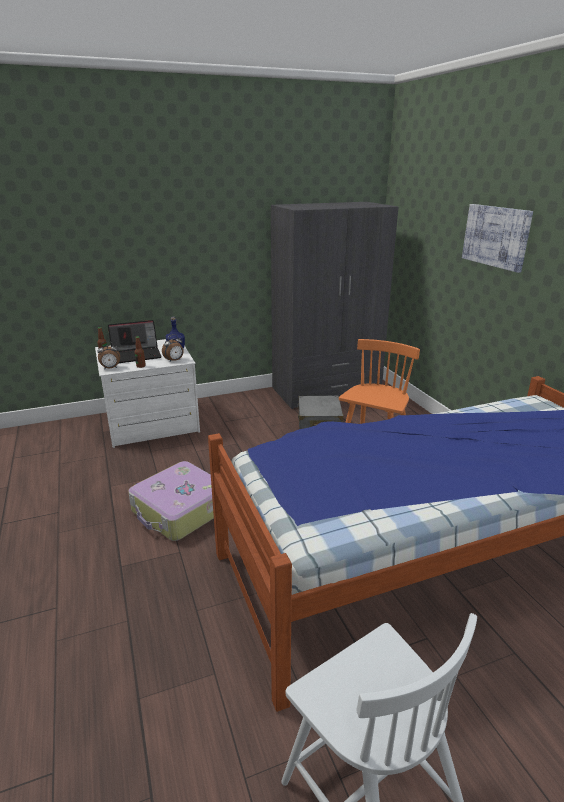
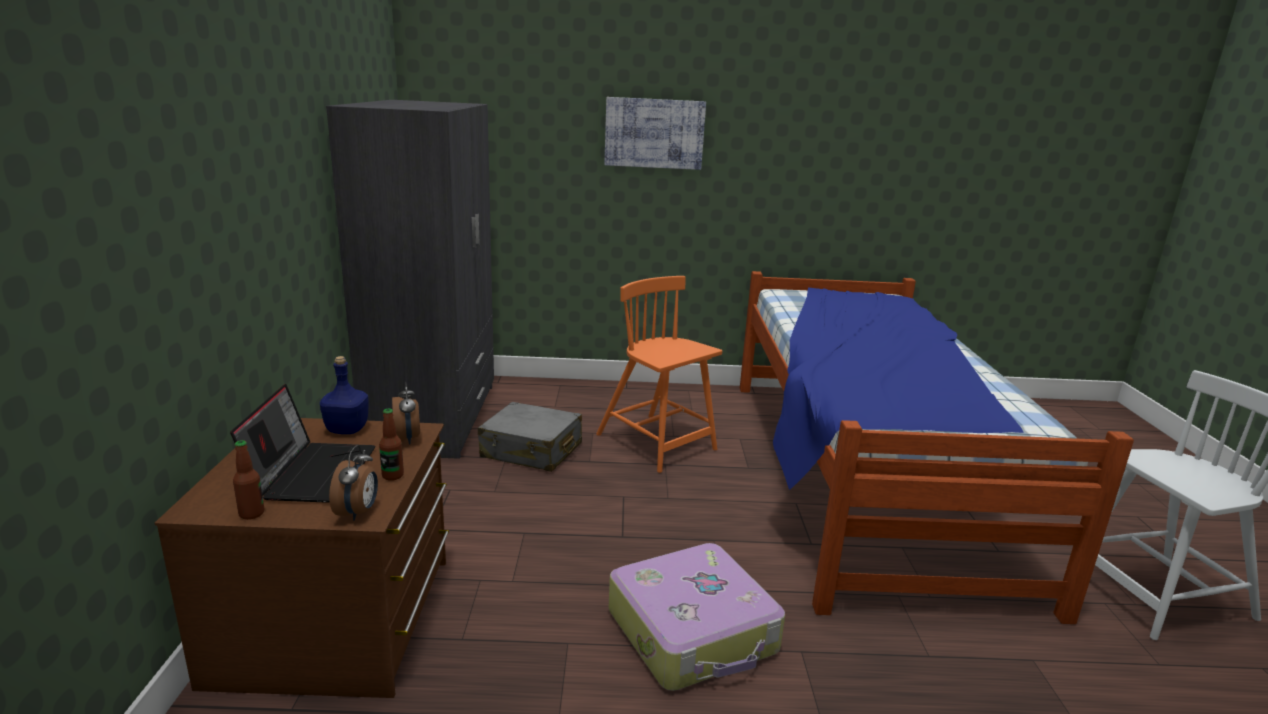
camera: 70 degrees left, 5 degrees down
white dresser [95,339,200,448] -> brown dresser [155,418,449,698]

